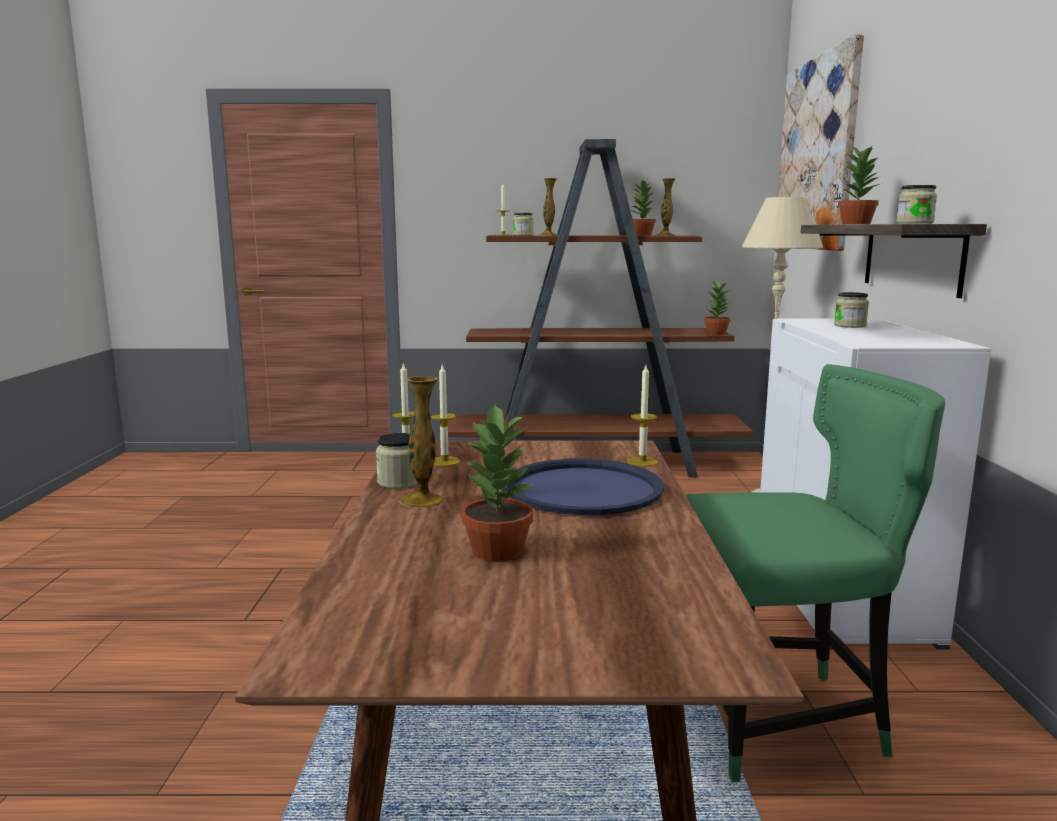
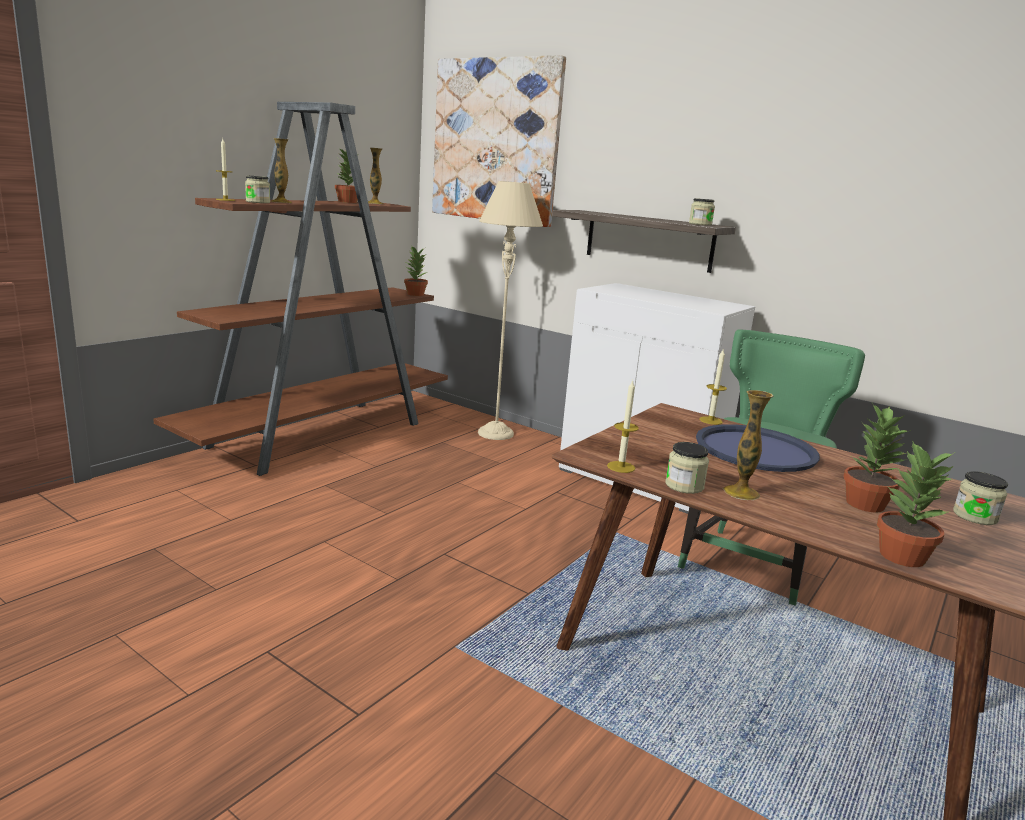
camera: 55 degrees left, 5 degrees up
candle [430,365,460,466] -> none
jar [834,292,869,328] -> jar moved to [953,471,1008,525]
potted plant [838,144,880,224] -> potted plant moved to [877,442,954,567]

